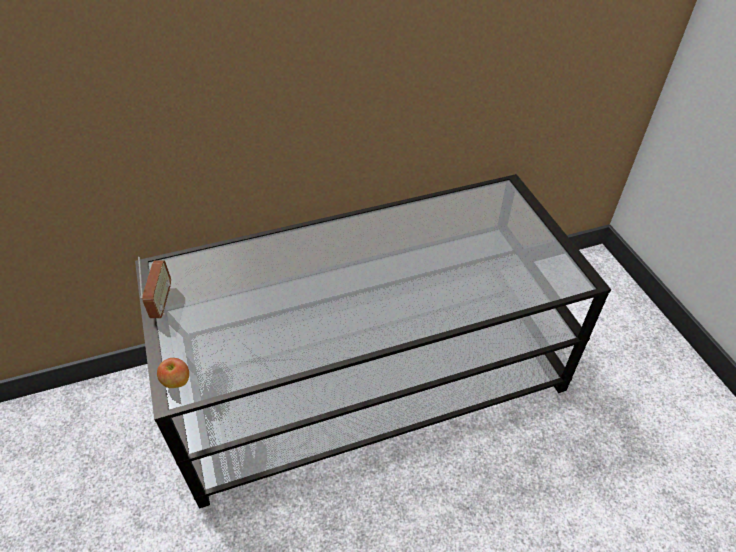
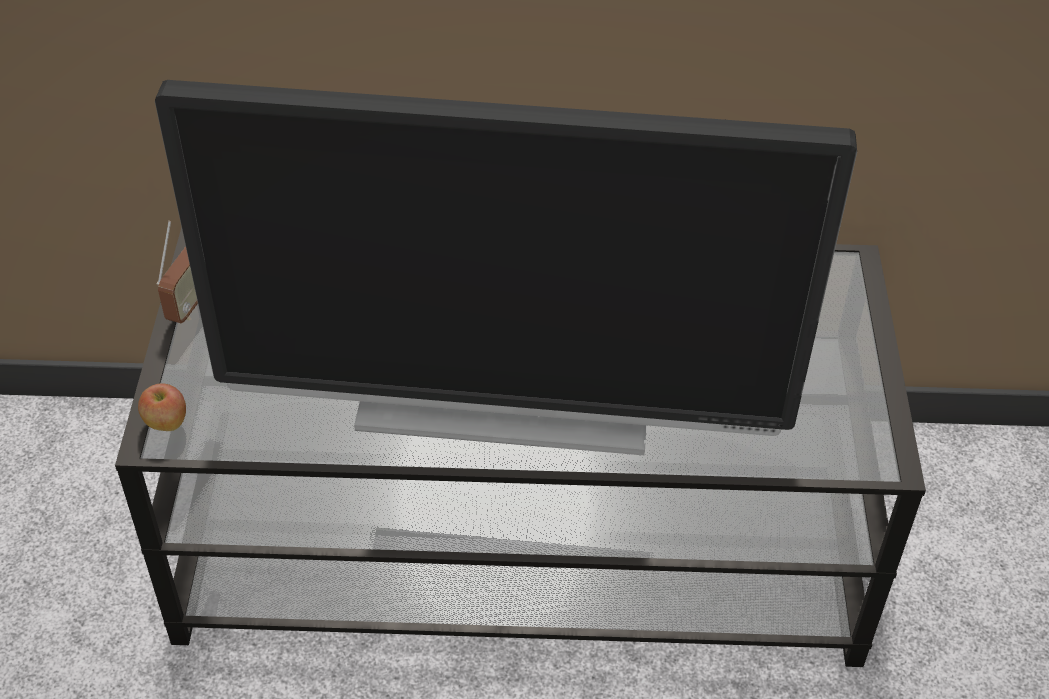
camera: 20 degrees right, 0 degrees up
none -> television [155,80,857,455]

